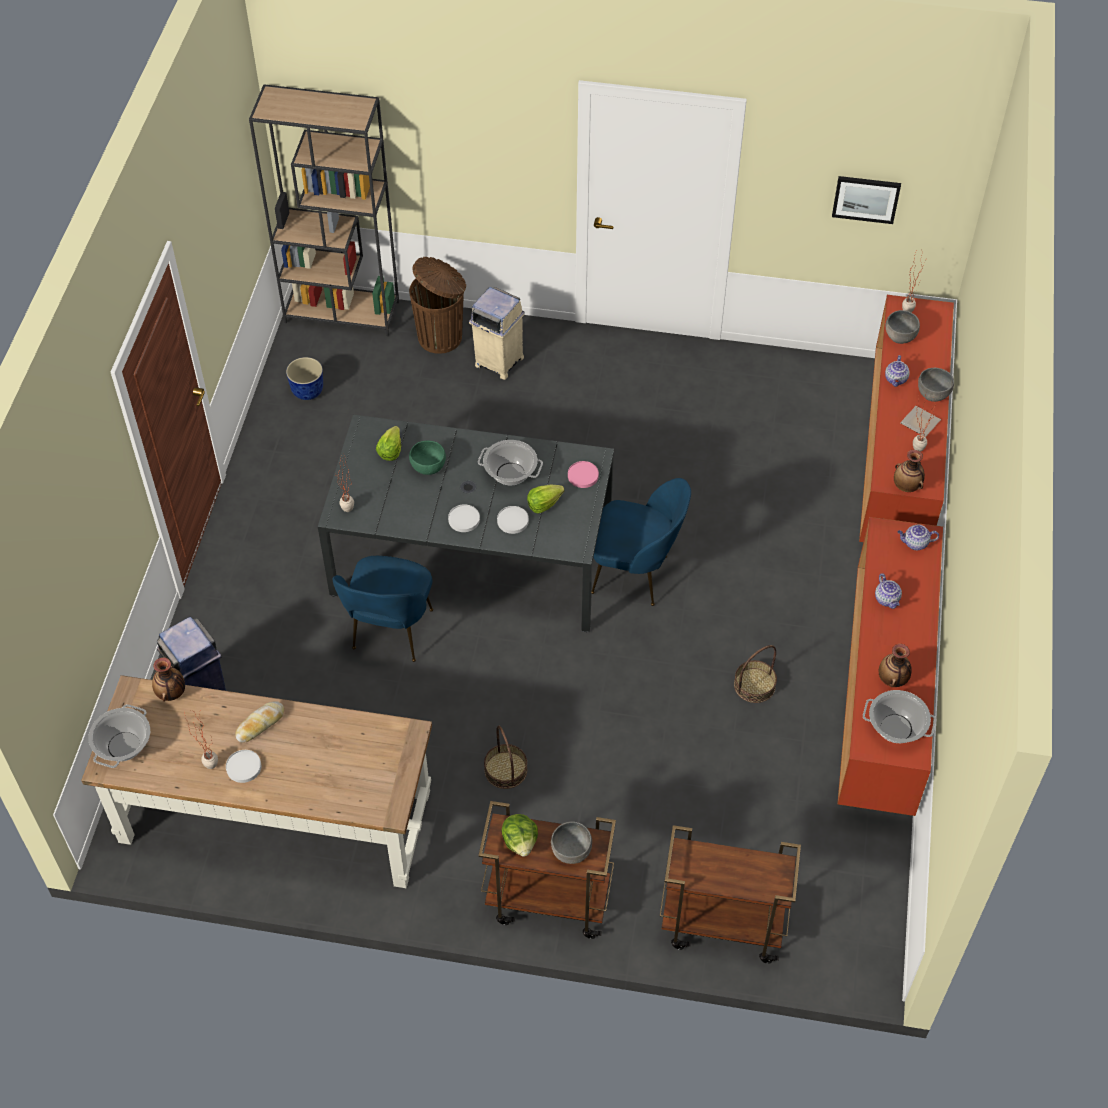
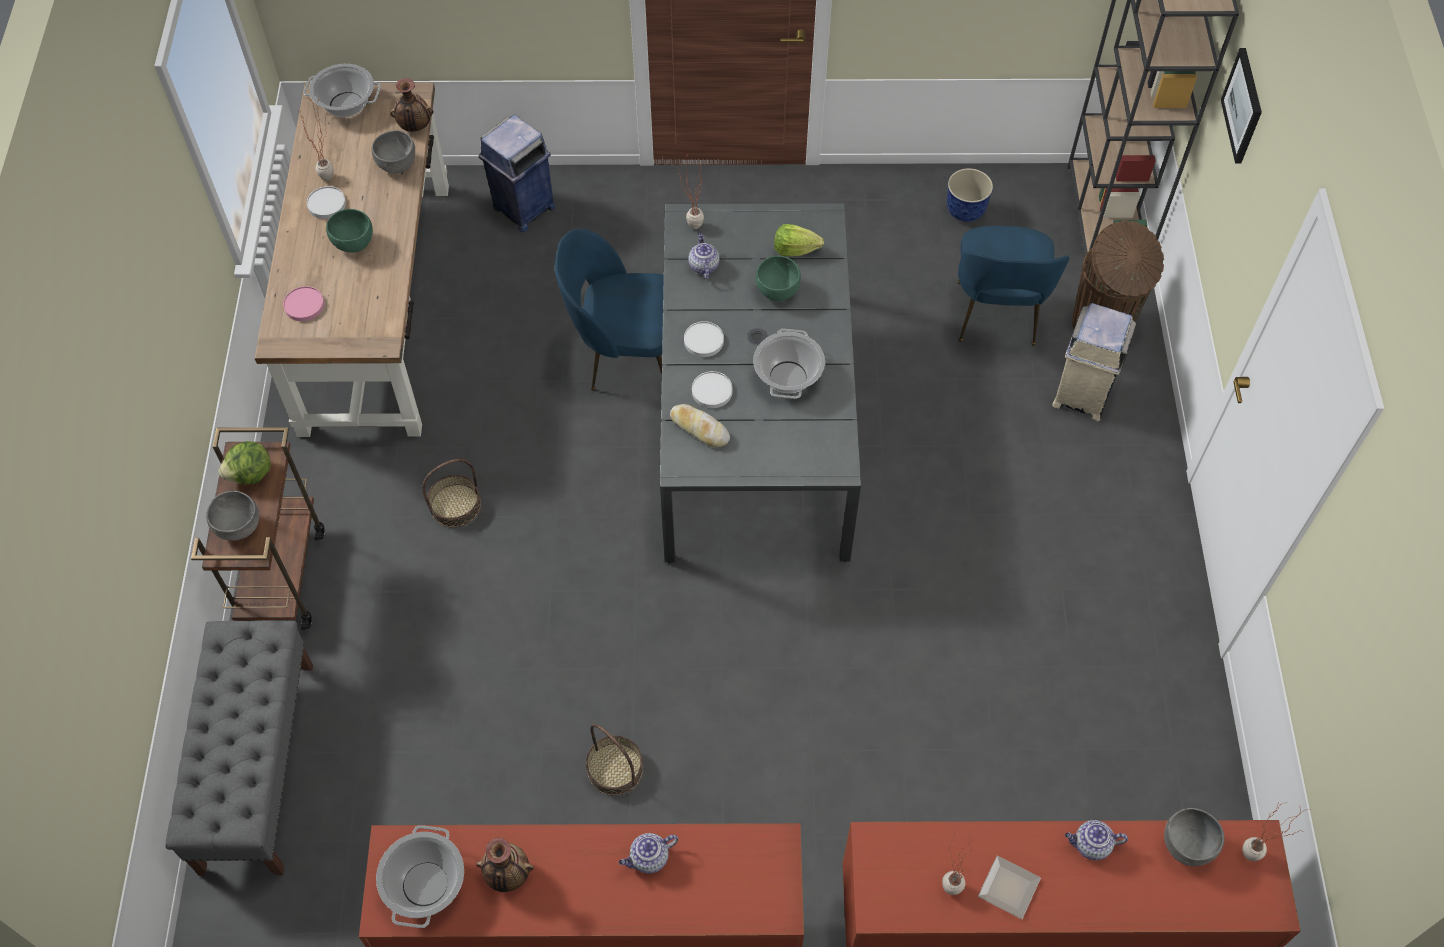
camera: 80 degrees right, 5 degrees up
bread [235,701,284,743] -> bread moved to [670,404,730,447]
lettuce [527,485,565,514] -> none
pink plate [568,461,599,488] -> pink plate moved to [283,286,324,321]
blue chair [592,478,691,606] -> blue chair moved to [958,226,1069,346]
brown cart [660,825,801,964] -> grey bench [165,620,313,876]
picture [832,176,901,224] -> picture moved to [1221,48,1262,163]
vase [894,450,925,492] -> none
teapot [897,524,939,550] -> teapot moved to [688,233,720,279]
grey bowl [918,368,954,402] -> grey bowl moved to [371,130,415,174]
none -> green bowl [326,209,373,253]

